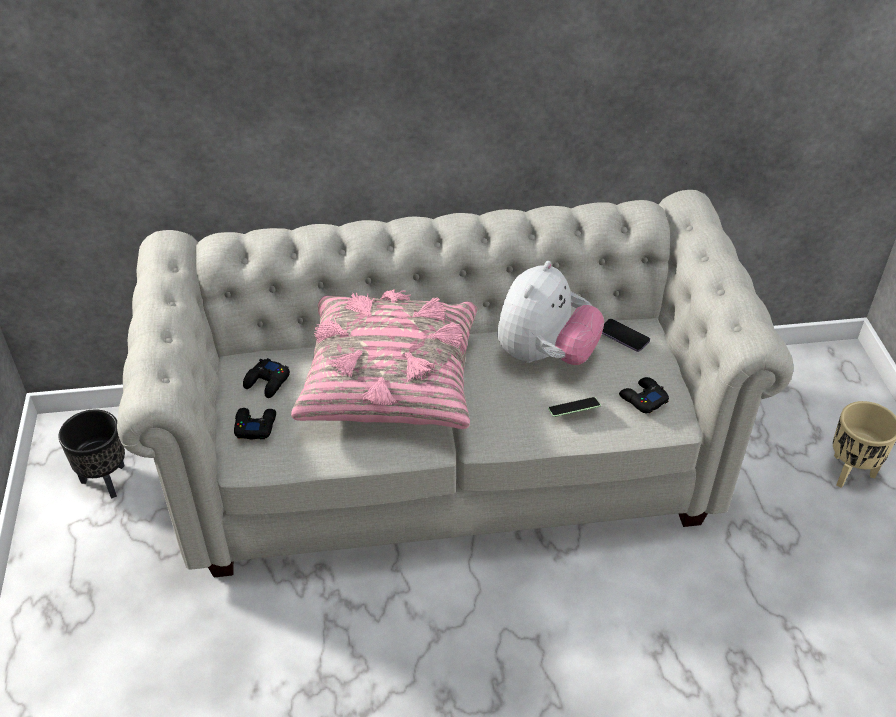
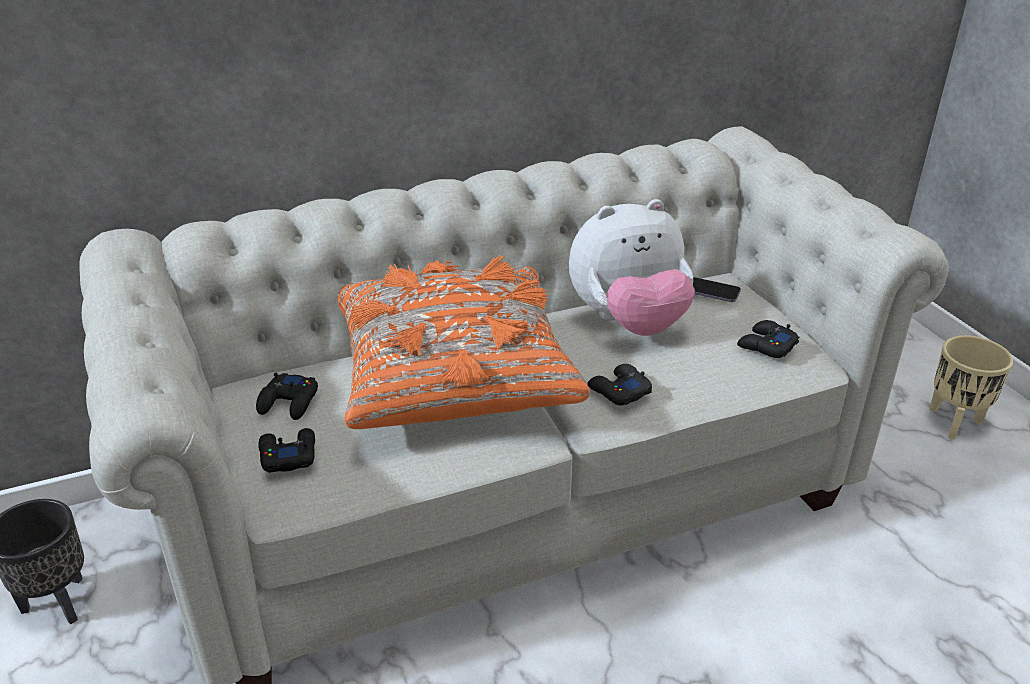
camera: 15 degrees left, 10 degrees down
pink pillow [291,289,477,429] -> orange pillow [338,255,590,429]
plush toy [497,261,604,365] -> plush toy turned 60 degrees clockwise [569,199,695,336]
phone [548,397,601,417] -> none
none -> black game controller [587,364,652,406]

